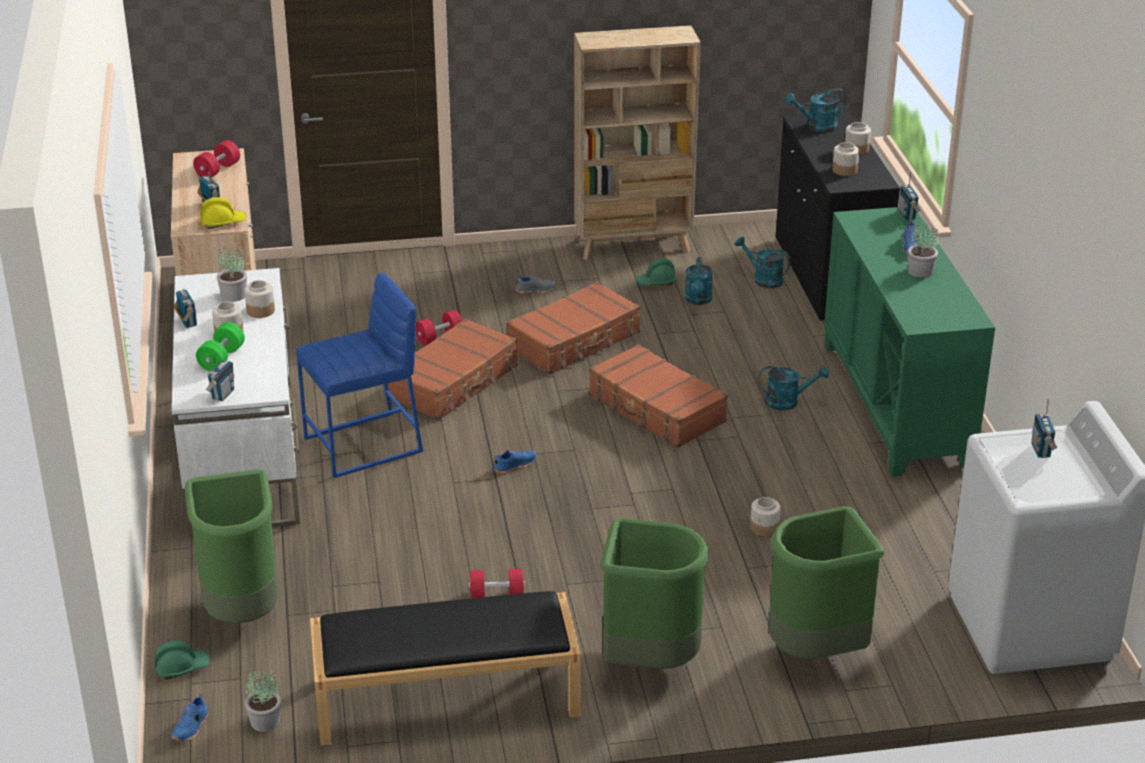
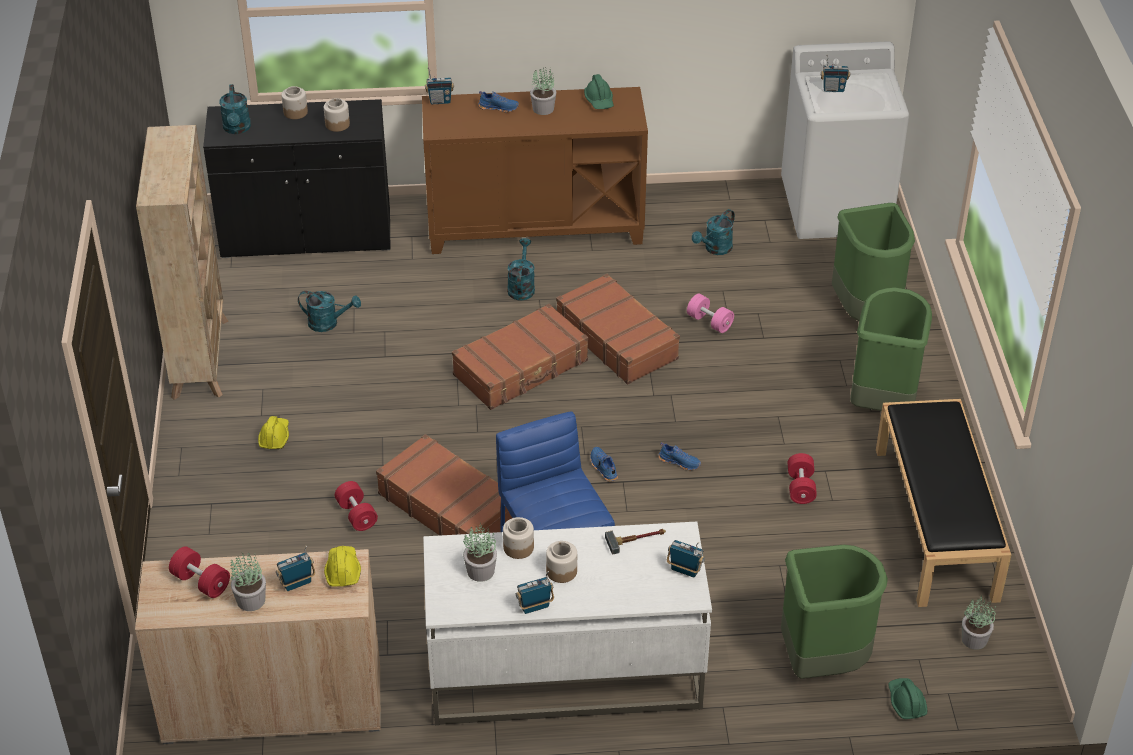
camera: 85 degrees left, 10 degrees up
blue shoe [171,693,209,741] -> blue shoe moved to [658,442,701,470]
green dumbbell [196,322,245,371] -> none
brown suitcase [506,282,640,374] -> brown suitcase moved to [556,274,680,385]
grey shoe [515,274,556,294] -> yellow hard hat [258,416,289,449]
green hard hat [636,259,677,286] -> green hard hat moved to [584,74,614,109]
turquoise watering can [735,236,790,288] -> turquoise watering can moved to [692,209,735,255]
jar [750,497,781,536] -> pink dumbbell [687,294,734,333]
green cabinet [824,207,995,477] -> brown cabinet [422,87,648,254]
none -> potted plant [230,552,266,611]
none -> hammer [605,529,666,555]

